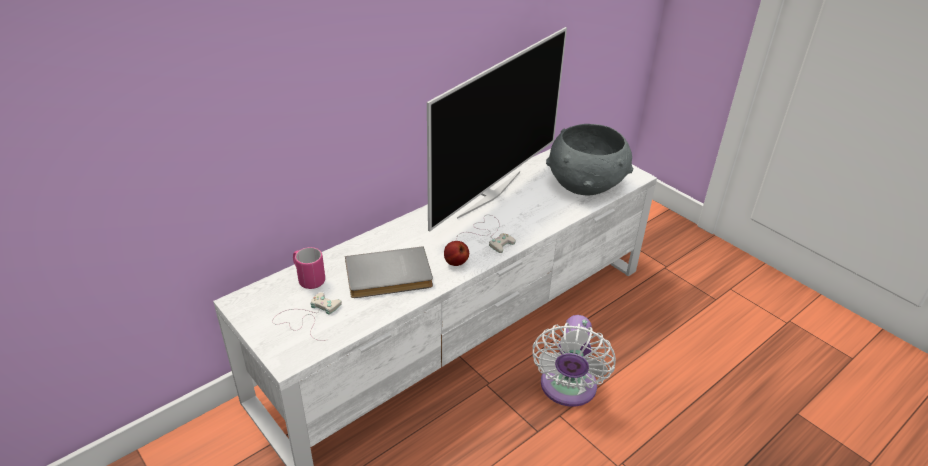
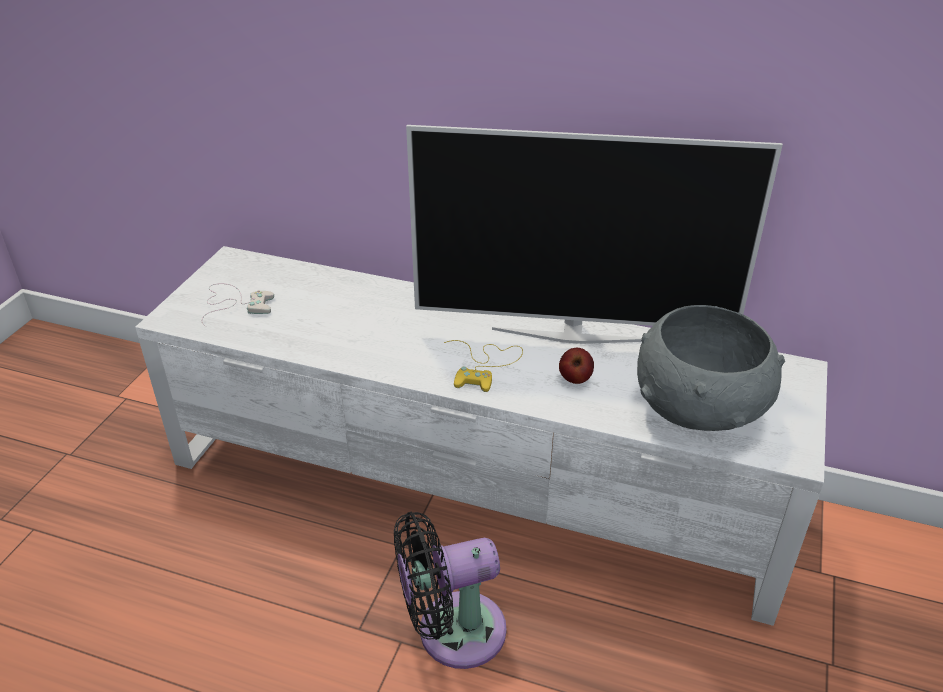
camera: 60 degrees right, 0 degrees up
pink mug [293,247,325,289] -> none
grey book [345,246,433,298] -> none
apple [444,241,469,266] -> apple moved to [559,348,594,384]
white game controller [456,215,516,253] -> yellow game controller [444,340,523,392]
white fan [532,315,616,407] -> black fan [394,512,507,669]

